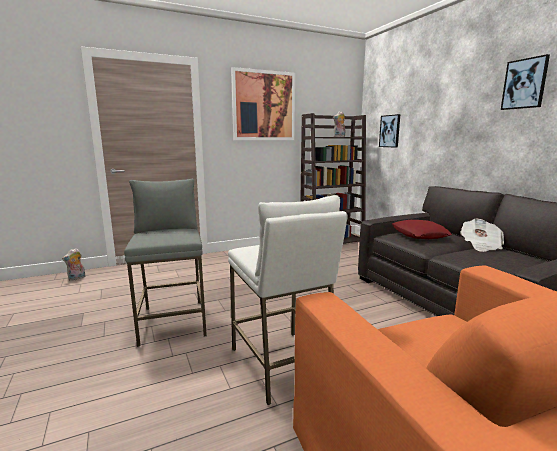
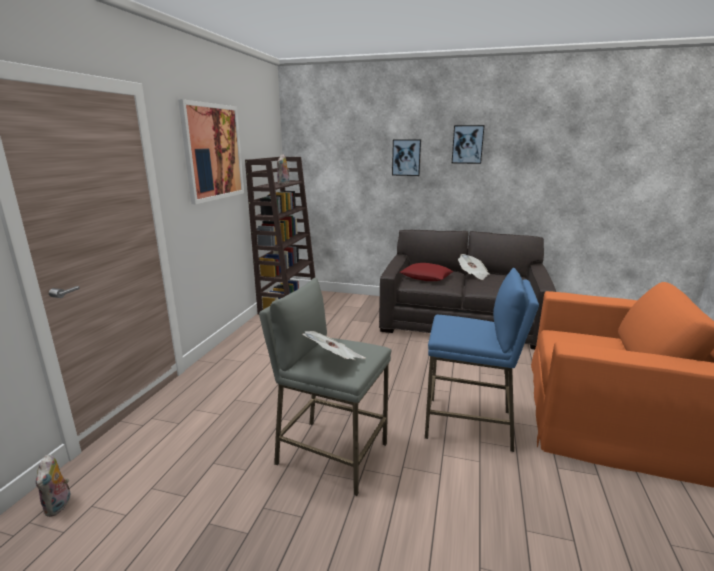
camera: 50 degrees left, 5 degrees up
white stool [228,195,348,405] -> blue stool [425,268,539,452]
picture [379,114,400,147] -> picture moved to [392,139,421,176]
none -> newspaper [302,331,366,360]

